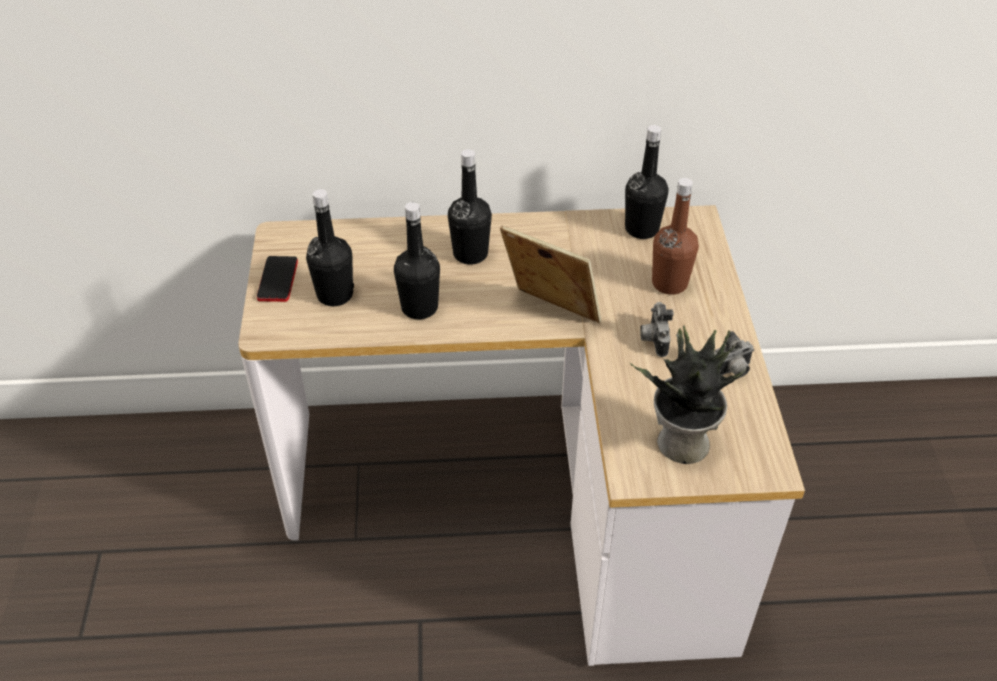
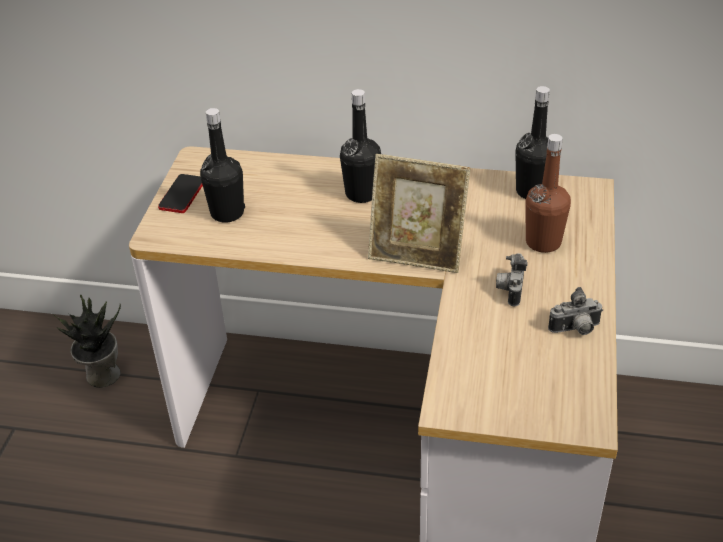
camera: 15 degrees right, 5 degrees down
black bottle [394,202,440,319] -> none
picture frame [500,225,601,323] -> picture frame turned 150 degrees clockwise [368,154,471,273]
potted plant [630,325,746,464] -> potted plant moved to [53,295,121,388]

